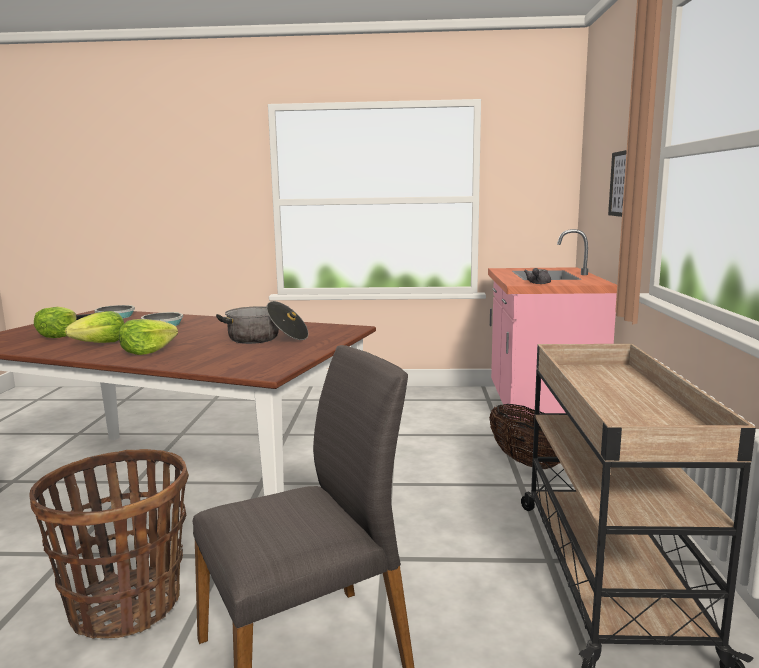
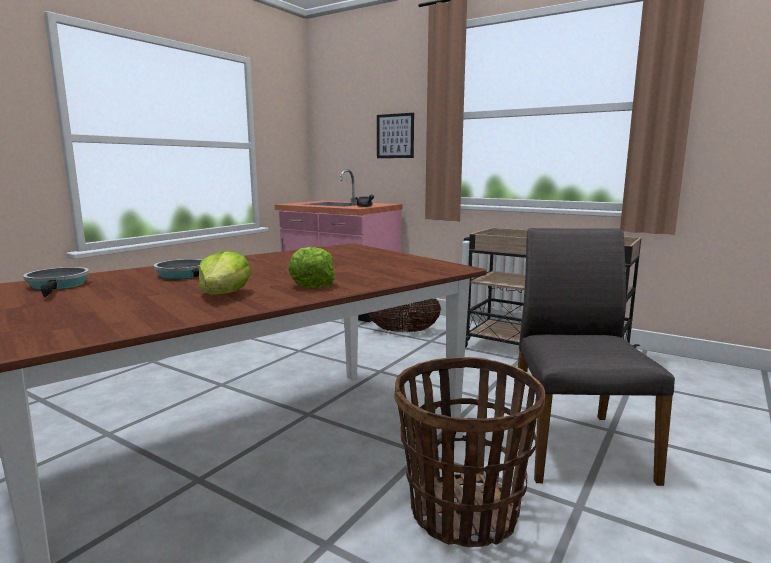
camera: 60 degrees left, 0 degrees up
lettuce [34,307,77,338] -> none
cooking pot [216,301,308,344] -> none

